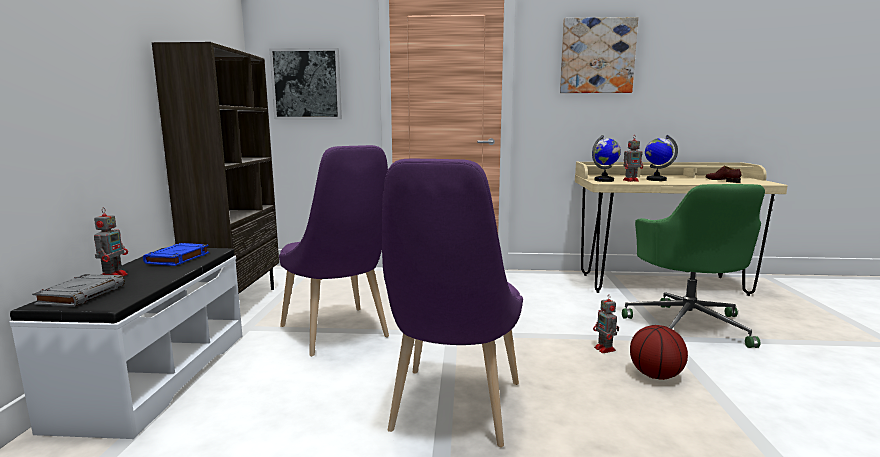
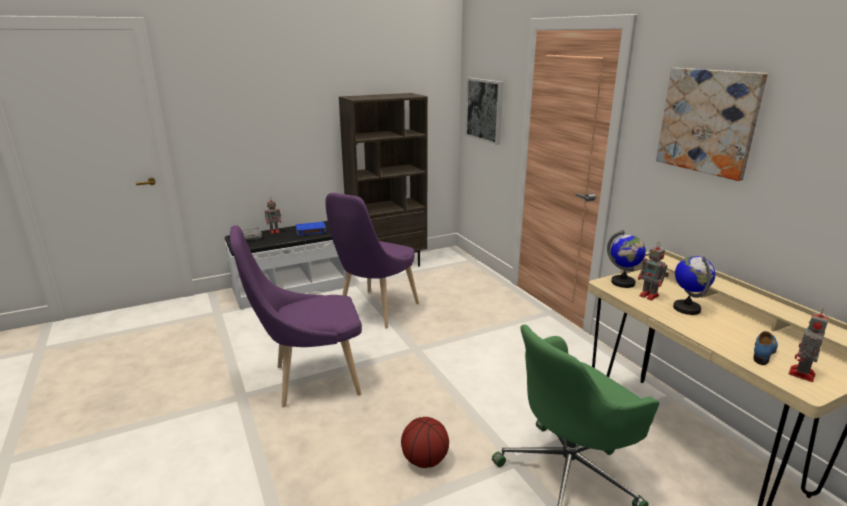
camera: 60 degrees right, 10 degrees up
toy robot [593,294,619,353] -> toy robot moved to [788,308,829,382]
brown shoe [706,166,742,183] -> blue shoe [753,331,778,365]

